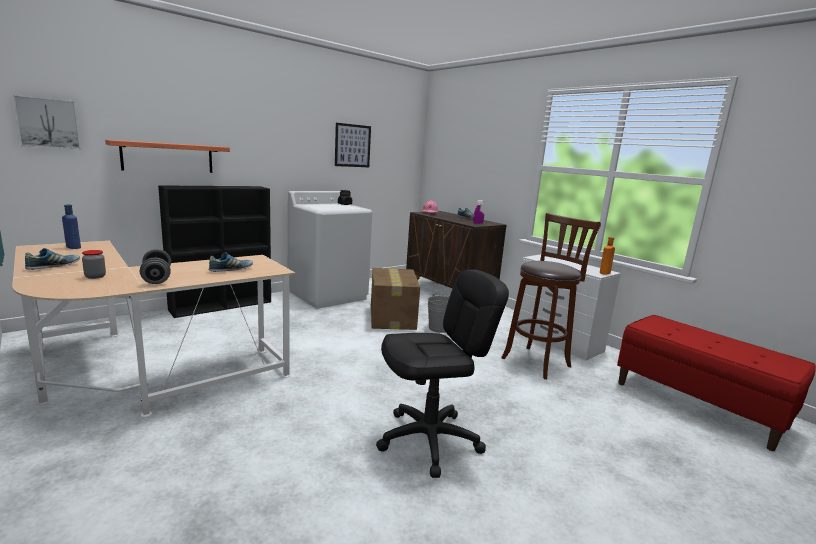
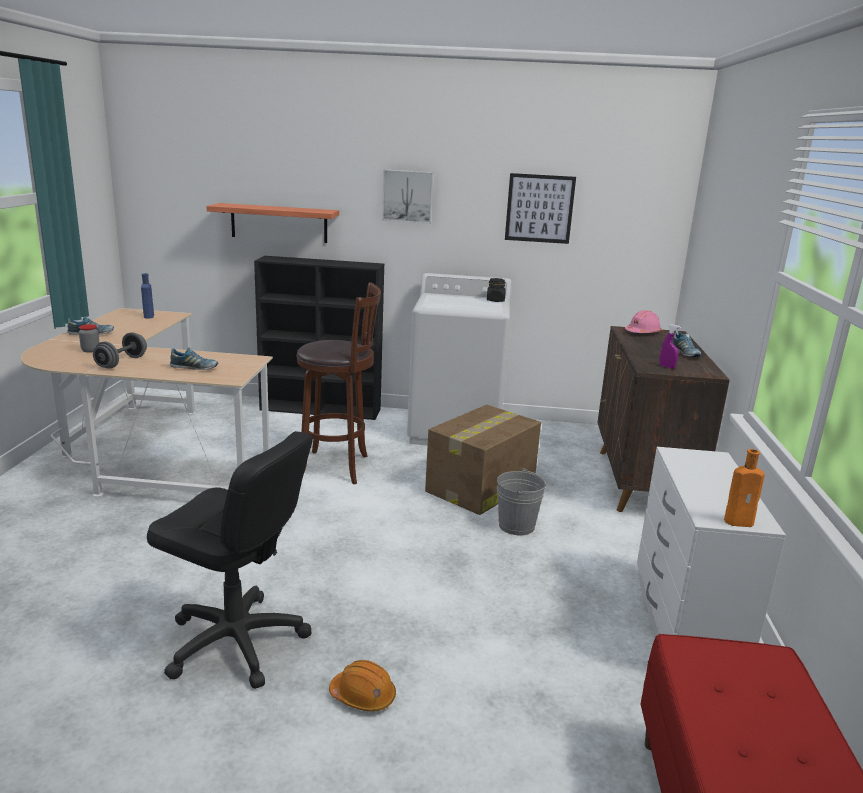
camera: 45 degrees right, 5 degrees up
picture [13,95,81,149] -> picture moved to [382,170,434,224]
brown stool [501,213,601,379] -> brown stool moved to [296,282,381,484]
none -> orange hard hat [329,660,396,711]

